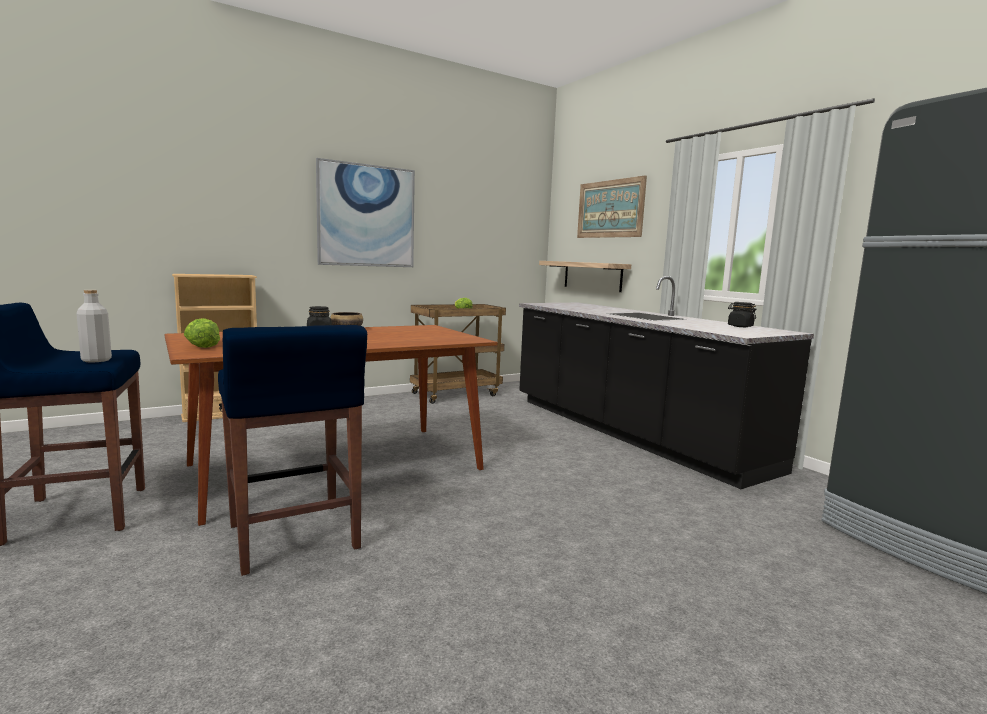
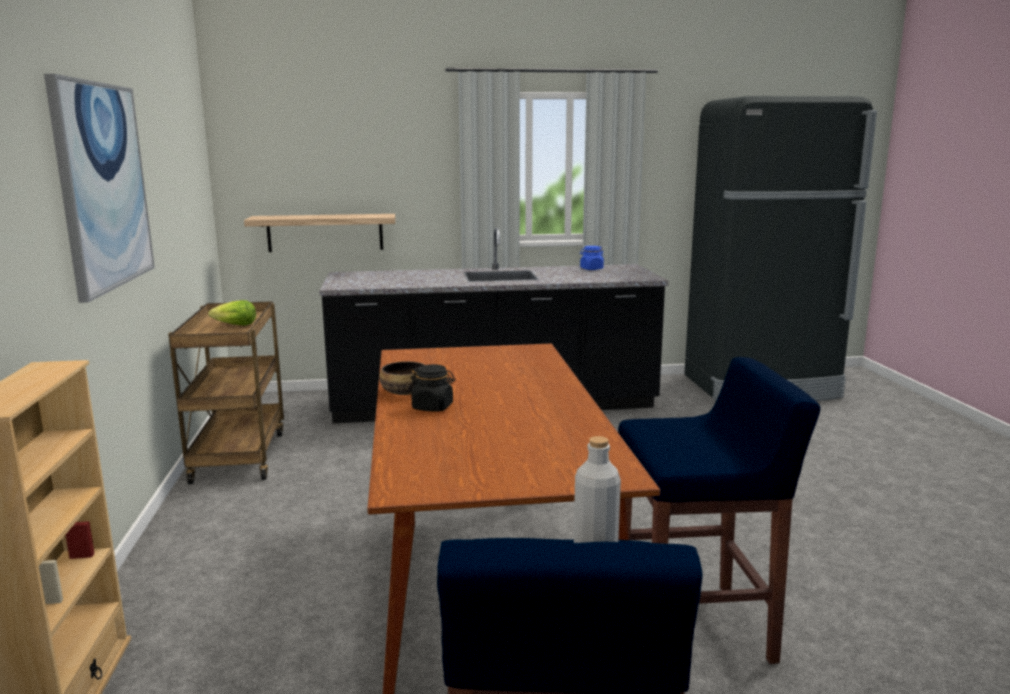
camera: 65 degrees left, 5 degrees up
lettuce [184,318,220,348] -> none
picture [577,176,647,238] -> none
black jar [728,302,756,327] -> blue jar [580,246,604,270]

